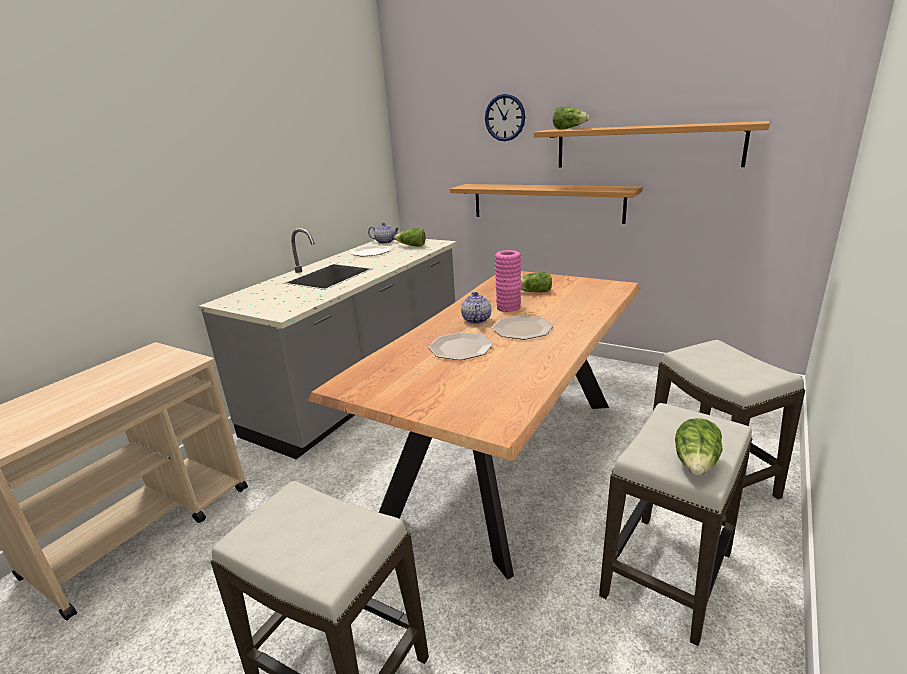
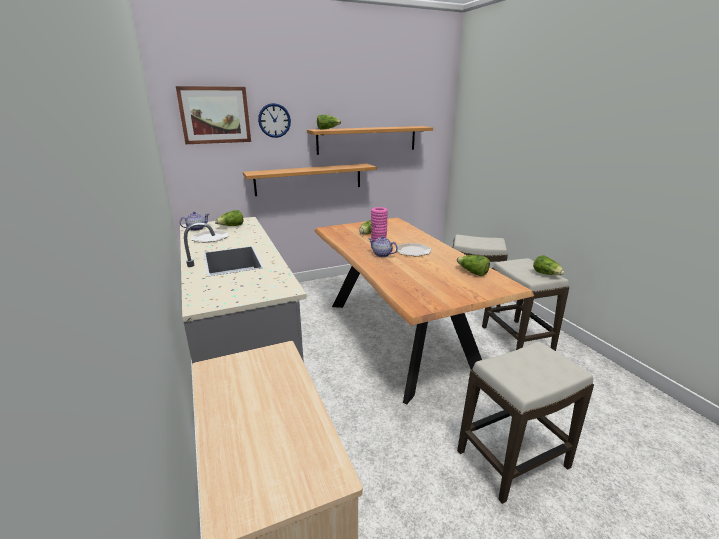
camera: 55 degrees left, 0 degrees up
plate [428,332,493,360] -> none
none -> picture [176,86,251,144]
none -> lettuce [457,255,490,276]

